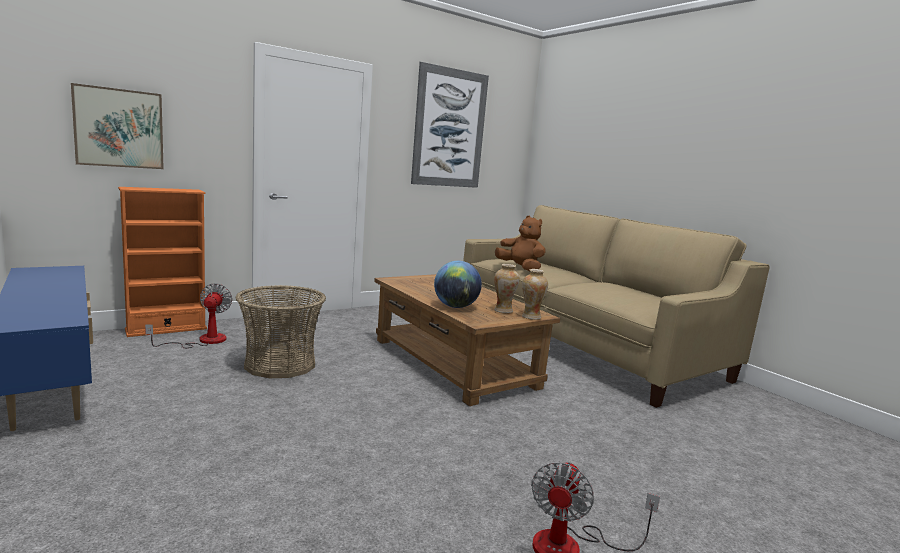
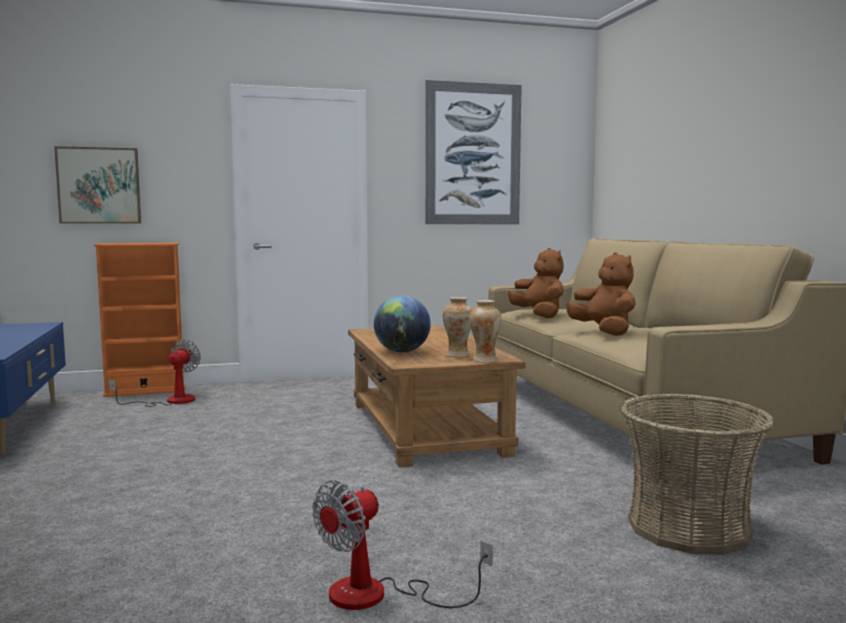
camera: 20 degrees right, 5 degrees down
basket [236,285,326,378] -> basket moved to [620,393,775,555]
none -> brown plush toy [566,252,636,336]

